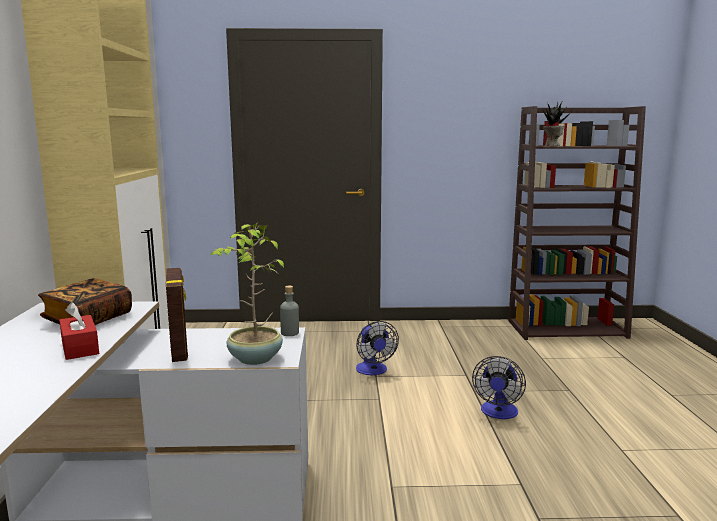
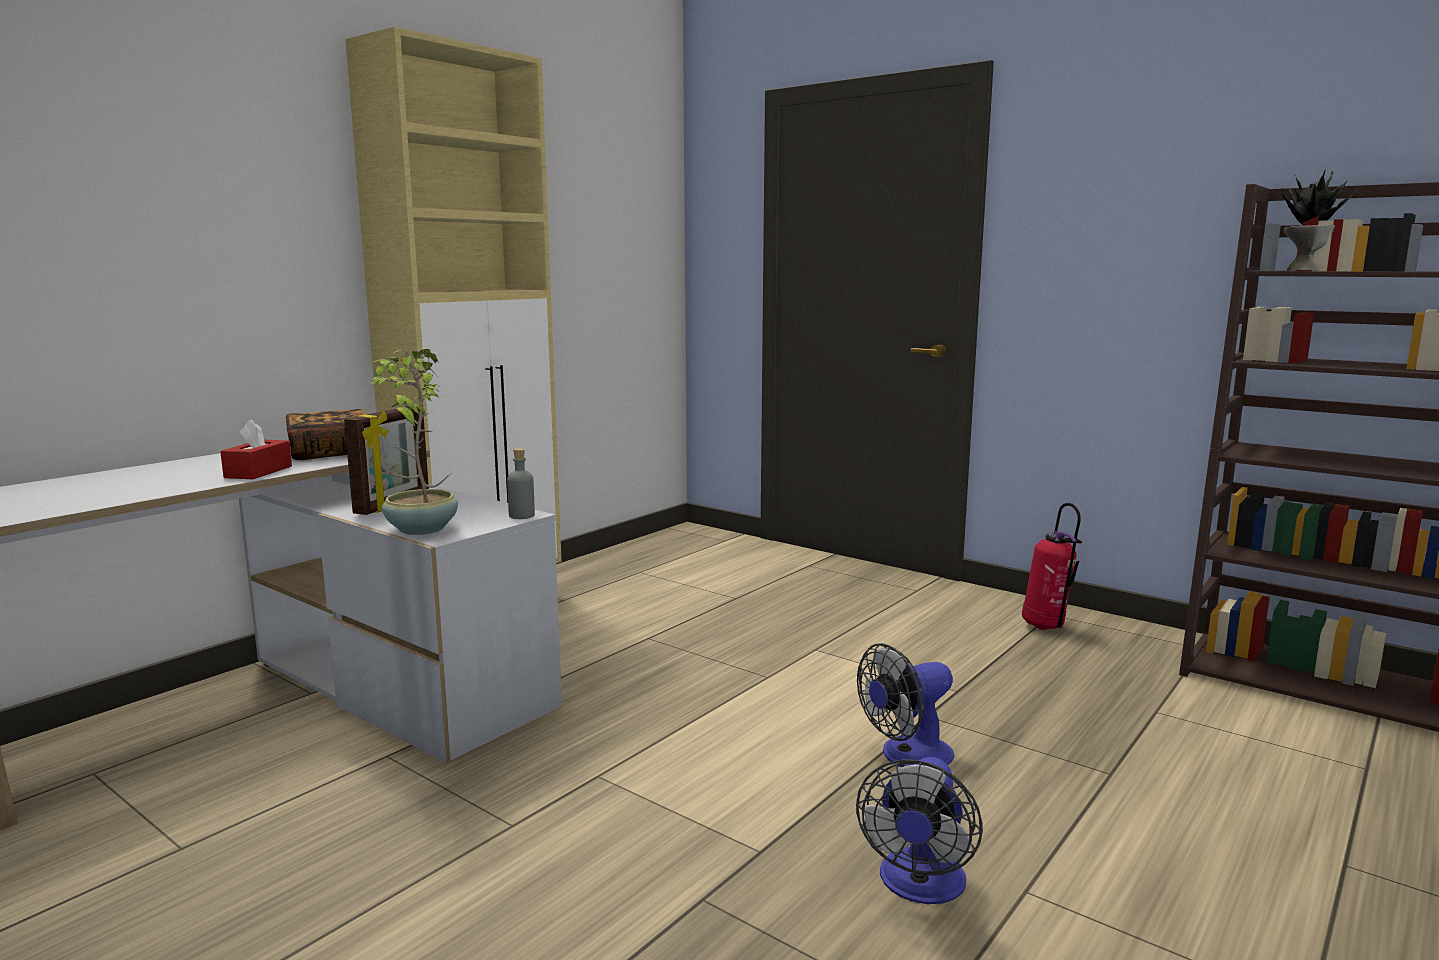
camera: 40 degrees right, 0 degrees up
fan [356,321,399,375] -> fan moved to [856,757,983,904]
none -> fire extinguisher [1022,503,1082,630]

